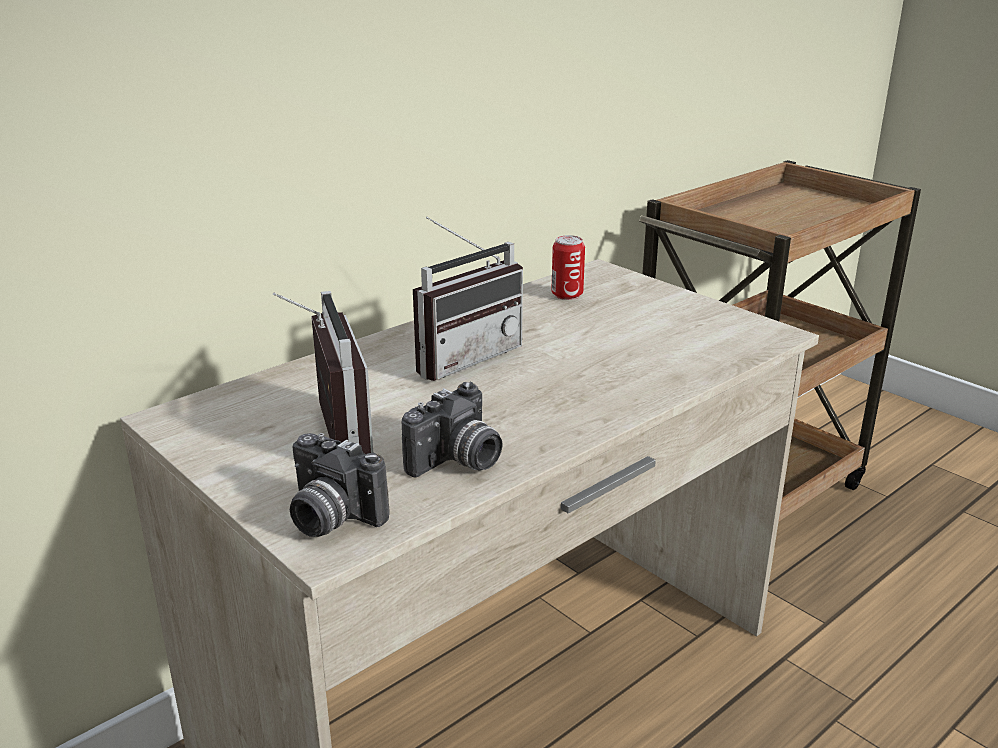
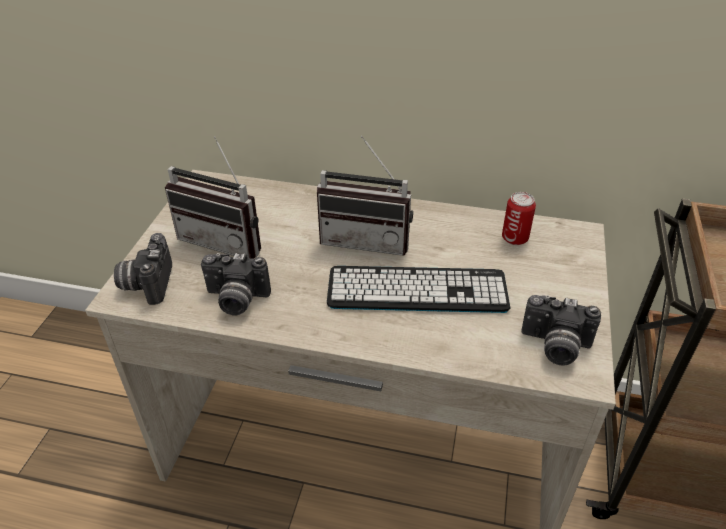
camera: 55 degrees right, 15 degrees up
radio [273,291,373,454] -> radio turned 75 degrees clockwise [165,136,261,259]
none -> keyboard [327,266,510,313]
none -> camera [521,295,601,365]

